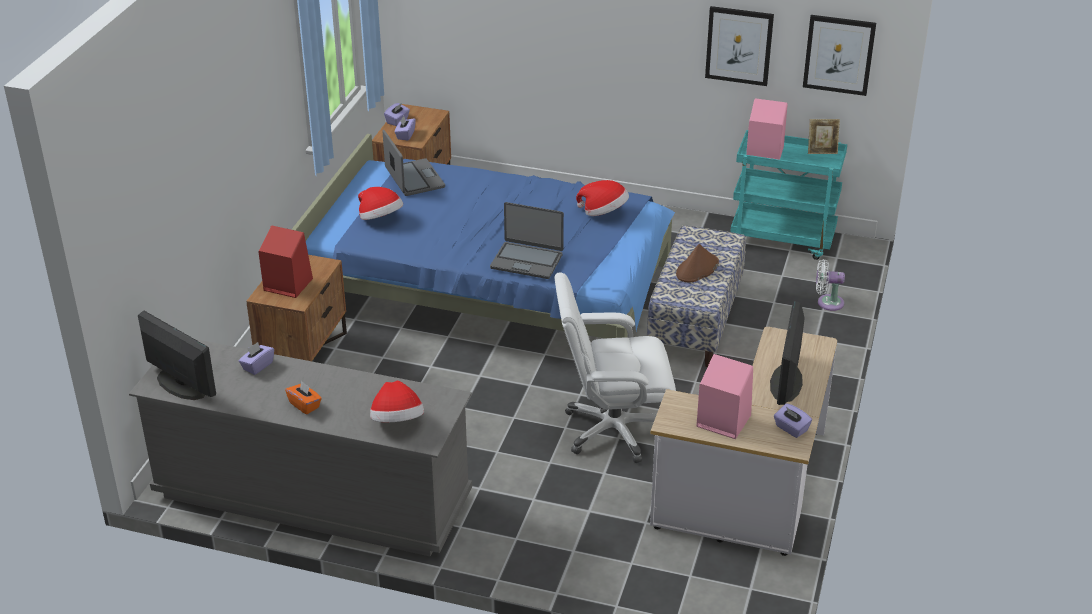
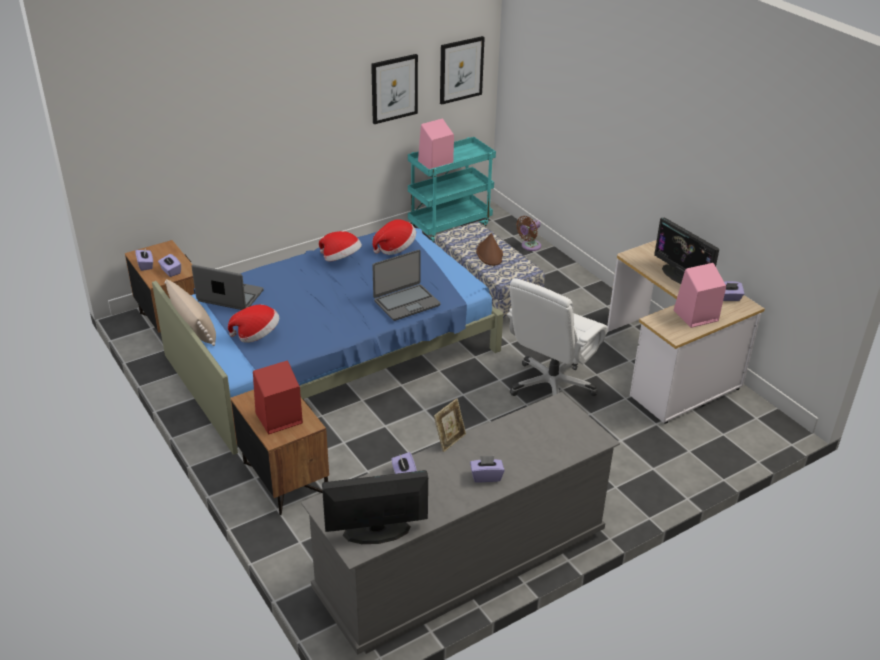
camera: 50 degrees left, 0 degrees up
orange tissue box [285,380,322,414] -> purple tissue box [470,456,505,483]
hat [370,380,424,422] -> hat moved to [319,231,362,261]
picture frame [808,119,840,154] -> picture frame moved to [434,398,466,452]
white fan [816,259,845,311] -> brown fan [516,216,541,251]
none -> beige pillow [165,279,216,346]

